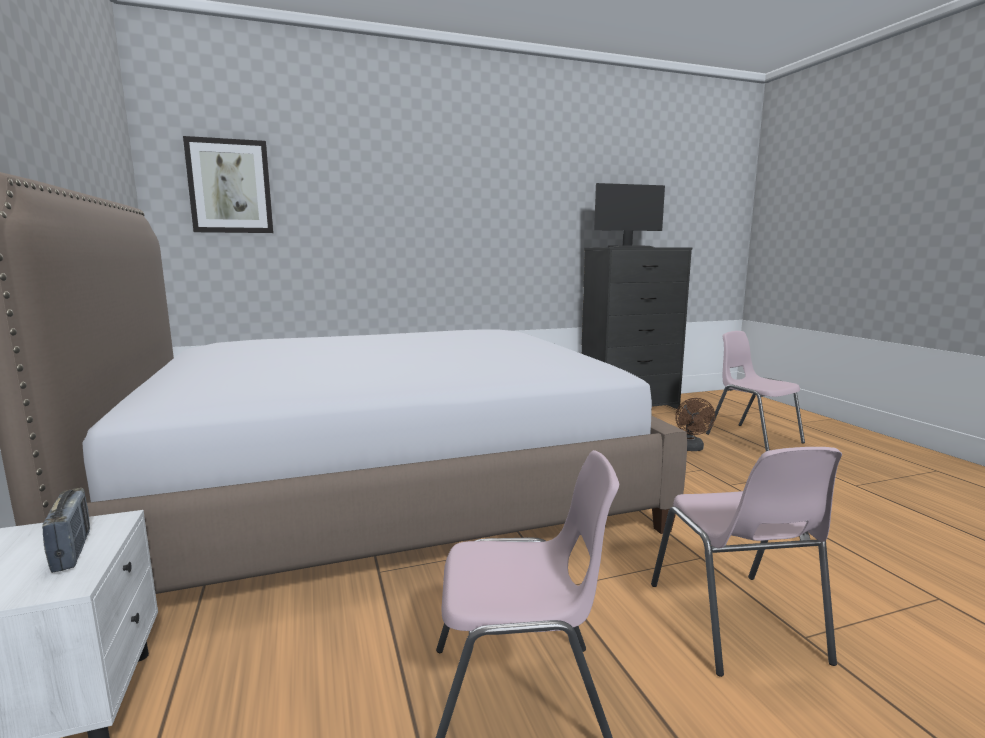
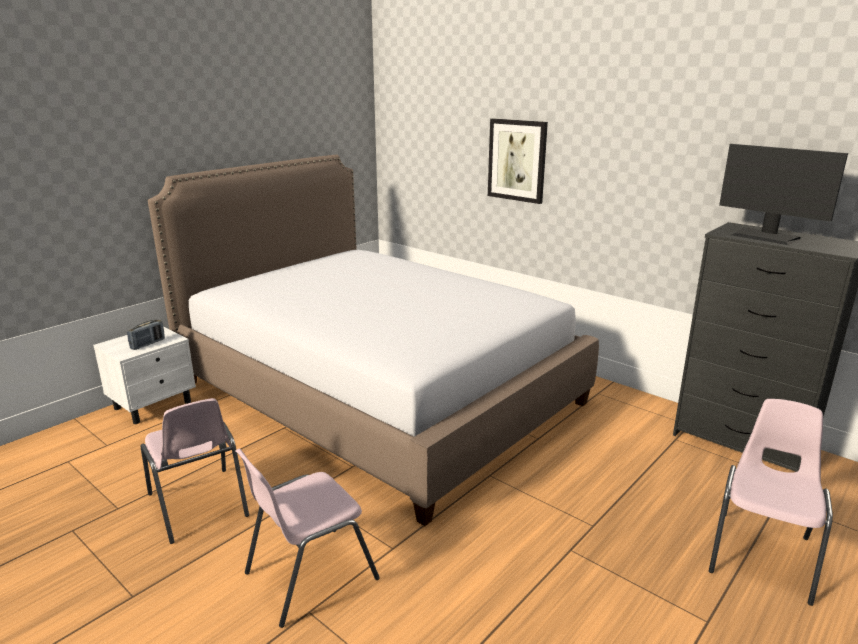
camera: 60 degrees right, 10 degrees up
picture [183,136,273,233] -> picture moved to [488,118,548,204]
brown fan [675,398,715,451] -> none

